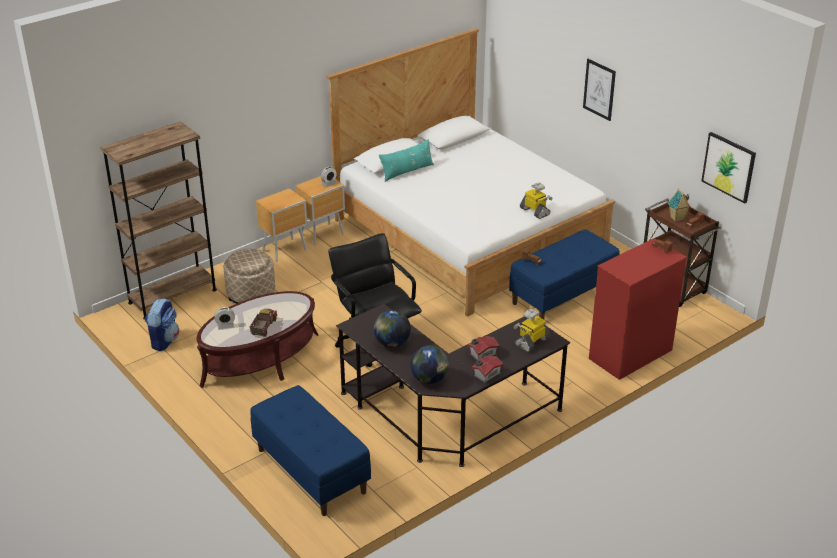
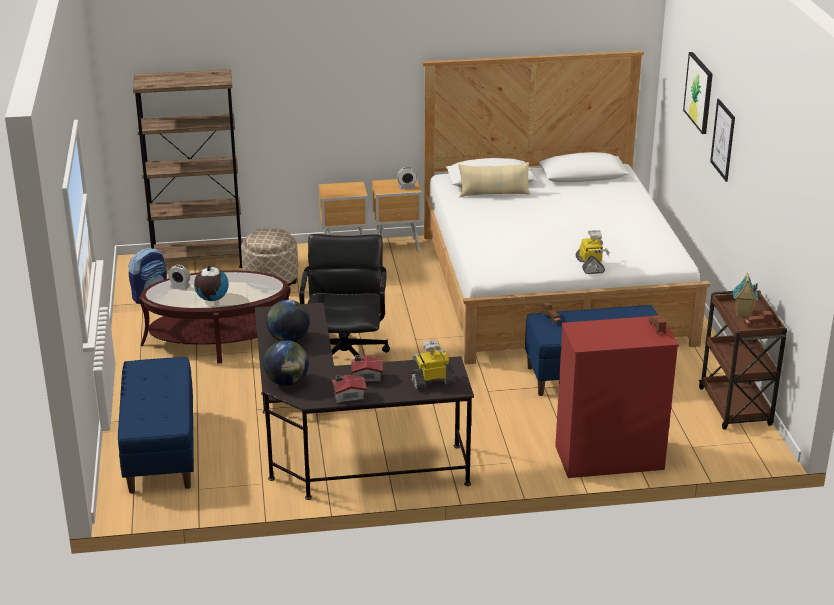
camera: 30 degrees right, 5 degrees down
toy truck [250,309,277,337] -> globe [194,266,229,301]
turquoise pillow [379,139,434,182] -> beige pillow [458,162,530,198]
picture [701,132,756,203] -> picture moved to [683,52,713,134]

